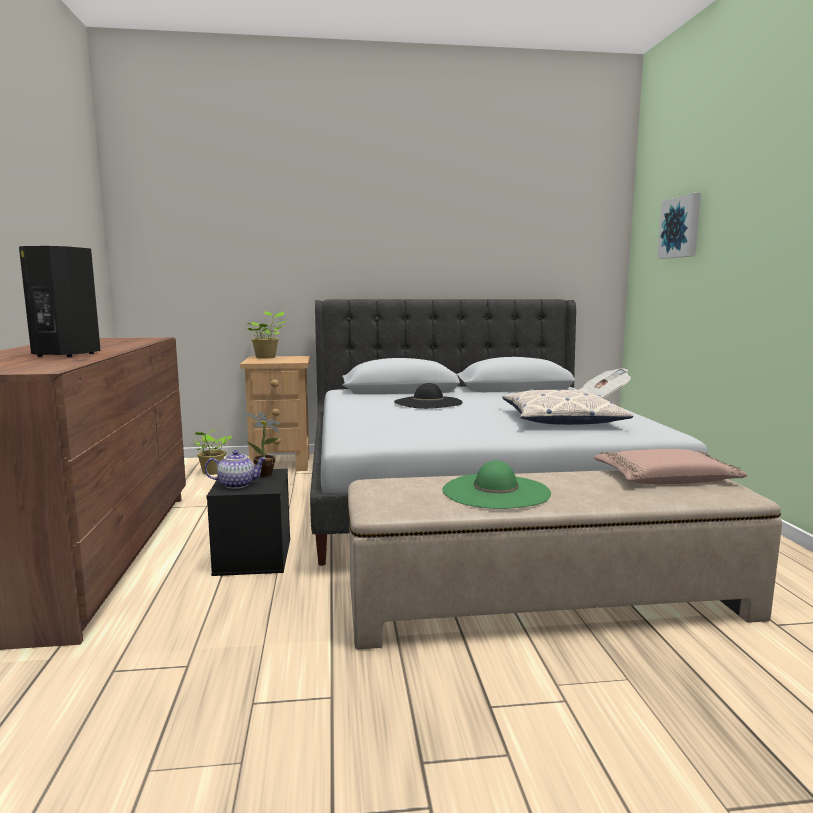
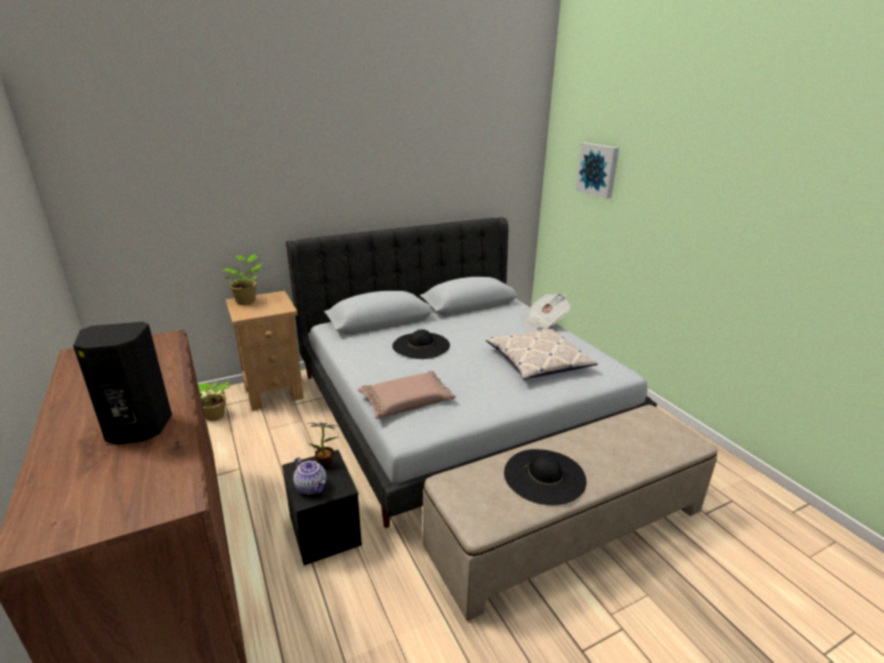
camera: 20 degrees left, 15 degrees up
teapot [205,450,267,489] -> teapot turned 75 degrees clockwise [293,457,327,495]
green hat [442,460,551,509] -> black hat [504,449,587,505]
beige pillow [594,449,748,484] -> beige pillow moved to [358,371,456,419]

